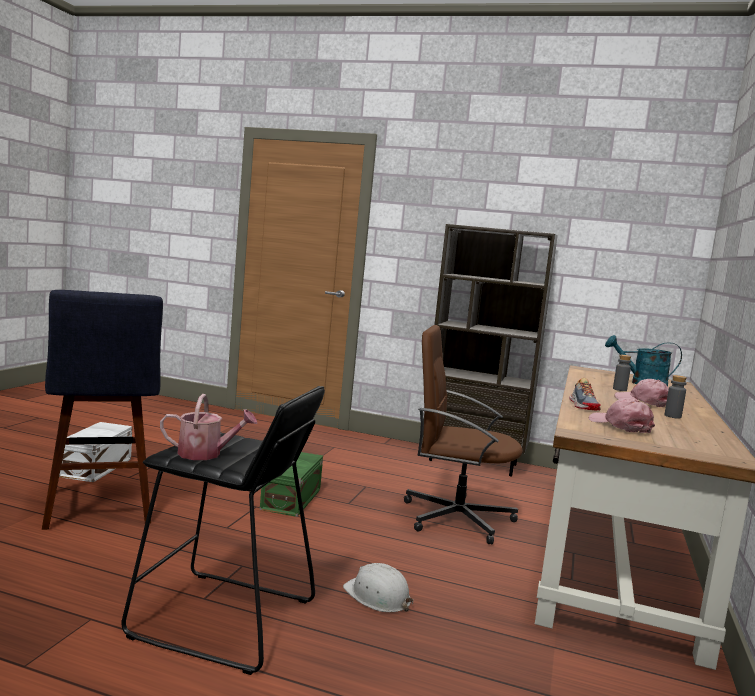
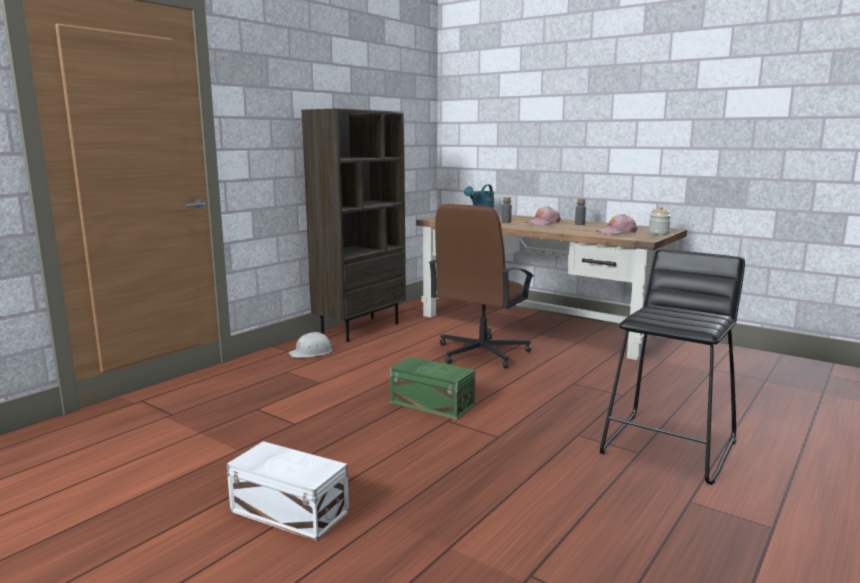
camera: 70 degrees left, 5 degrees up
blue stool [42,290,163,530] -> none
watering can [160,394,257,460] -> none
white hard hat [343,563,414,612] -> white hard hat moved to [289,332,333,358]
shoe [569,378,601,411] -> none
none -> jar [648,206,671,235]

